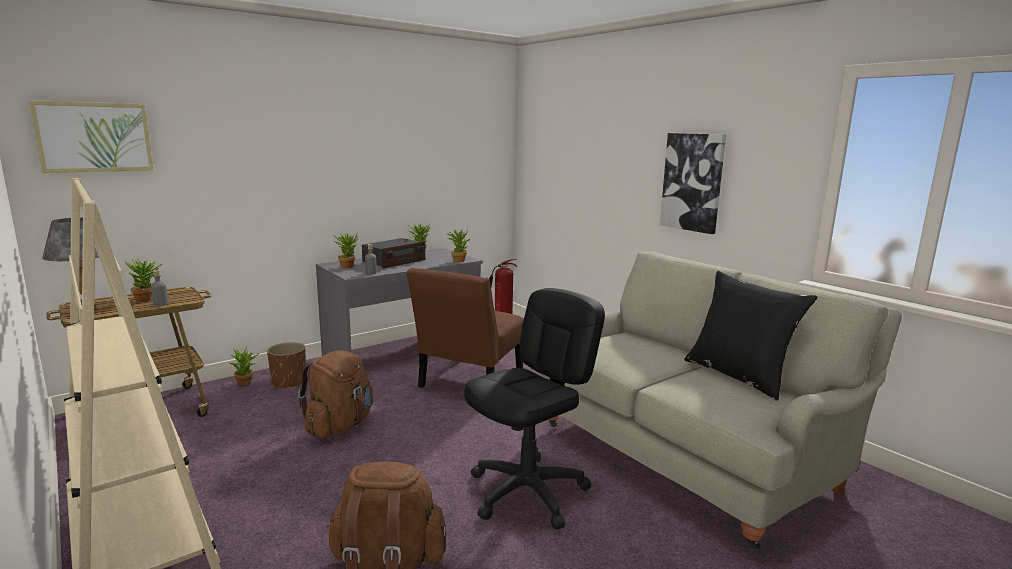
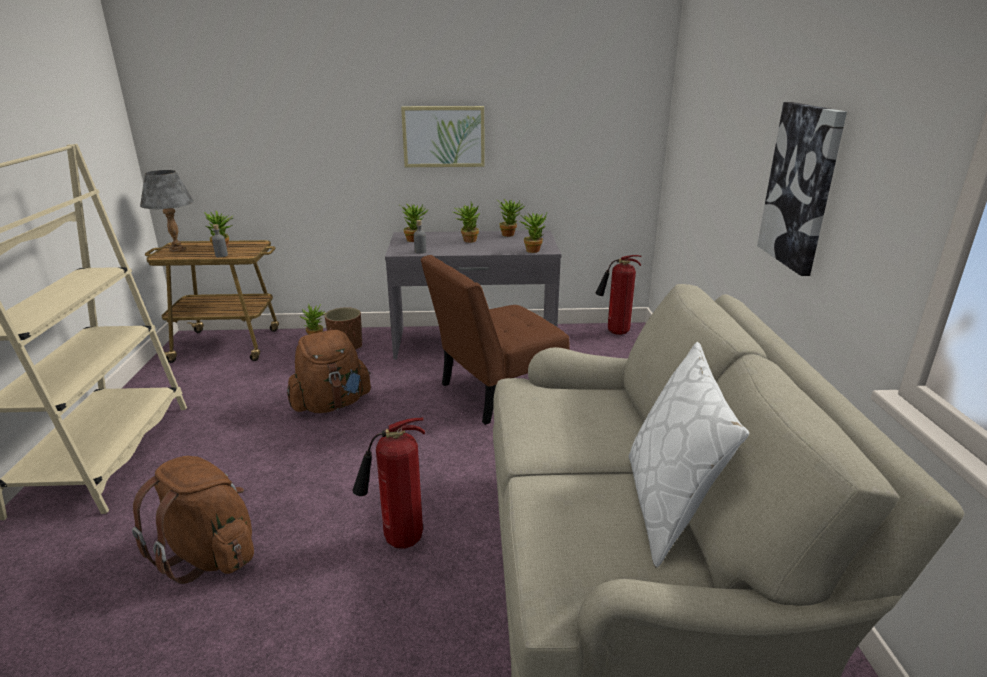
camera: 35 degrees right, 10 degrees up
picture [29,100,154,173] -> picture moved to [401,106,485,167]
radio [362,238,425,268] -> potted plant [453,203,480,243]
black office chair [464,288,605,530] -> fire extinguisher [352,418,425,549]
black pillow [684,271,817,401] -> white pillow [629,342,749,568]

